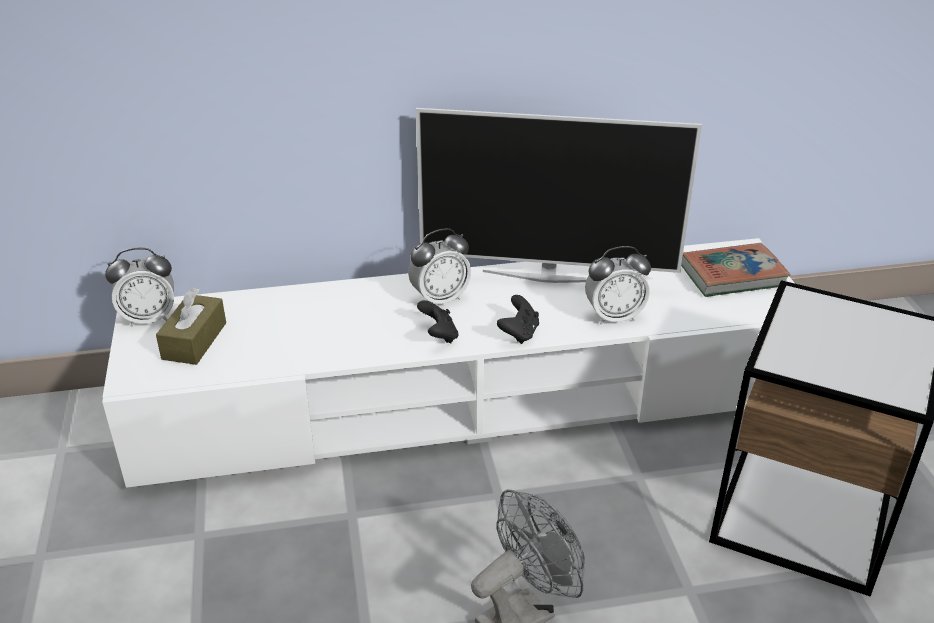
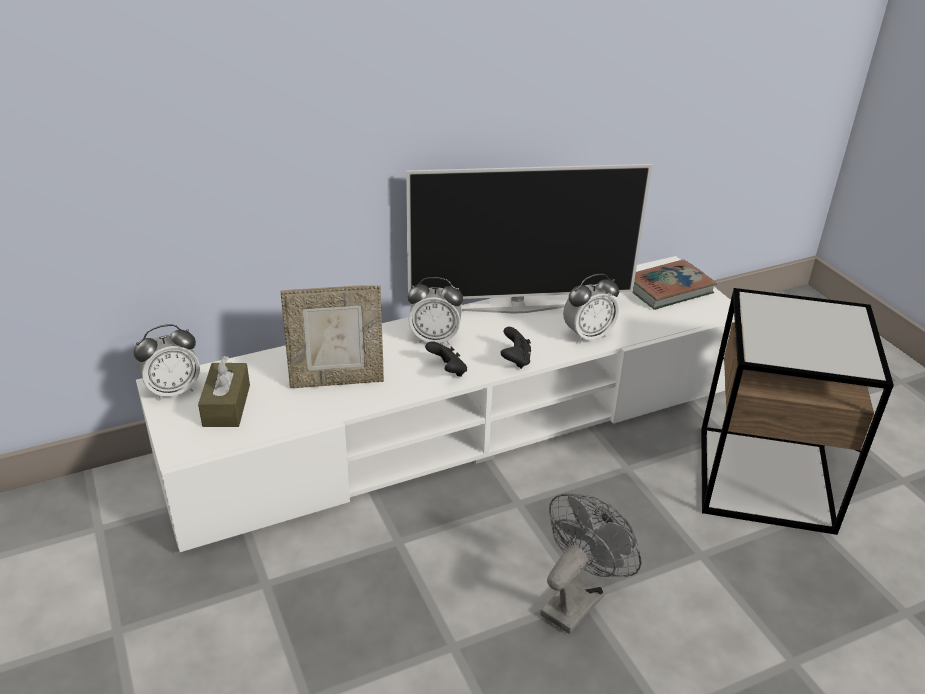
camera: 15 degrees left, 0 degrees up
alarm clock [408,228,471,304] -> alarm clock turned 45 degrees clockwise [408,277,463,345]
none -> picture frame [281,285,384,388]

